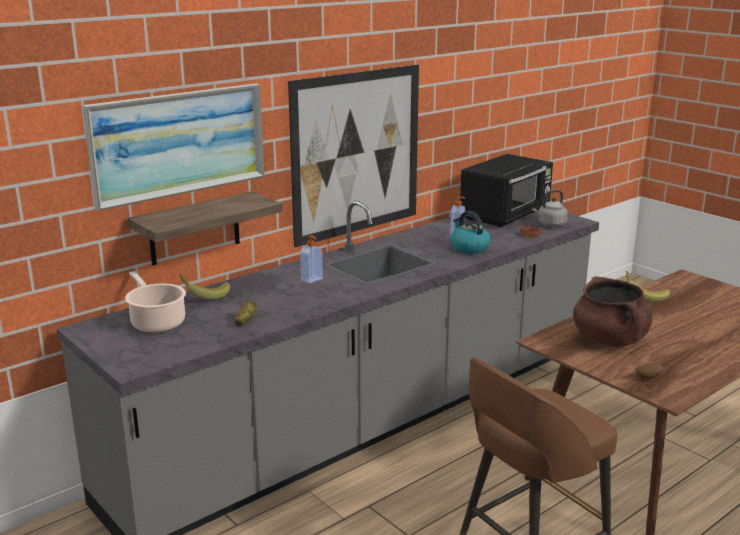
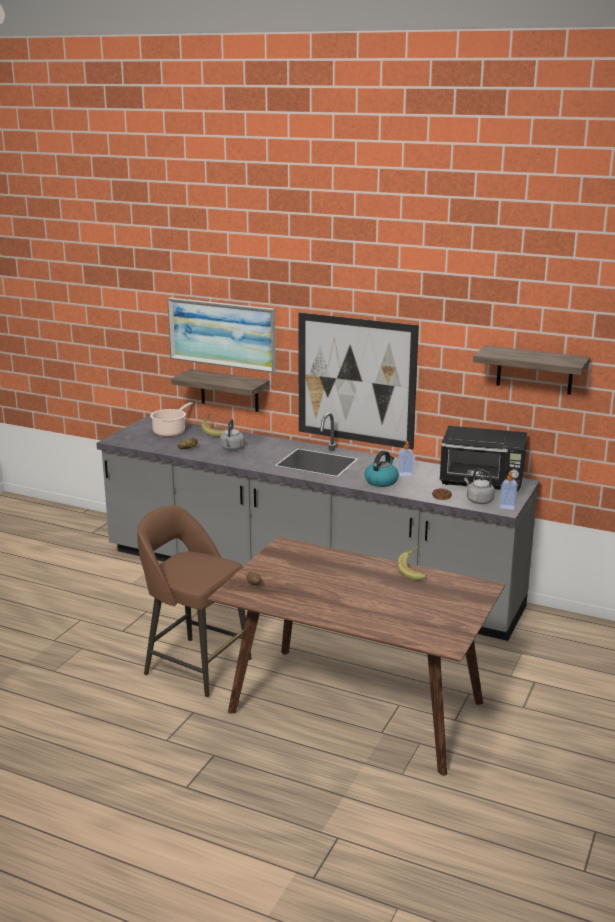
camera: 65 degrees right, 0 degrees up
soap dispenser [300,235,323,283] -> soap dispenser moved to [499,472,518,510]
brown cooking pot [573,276,652,347] -> none
none -> grey kettle [220,419,244,450]
none -> shelf [473,345,590,395]

